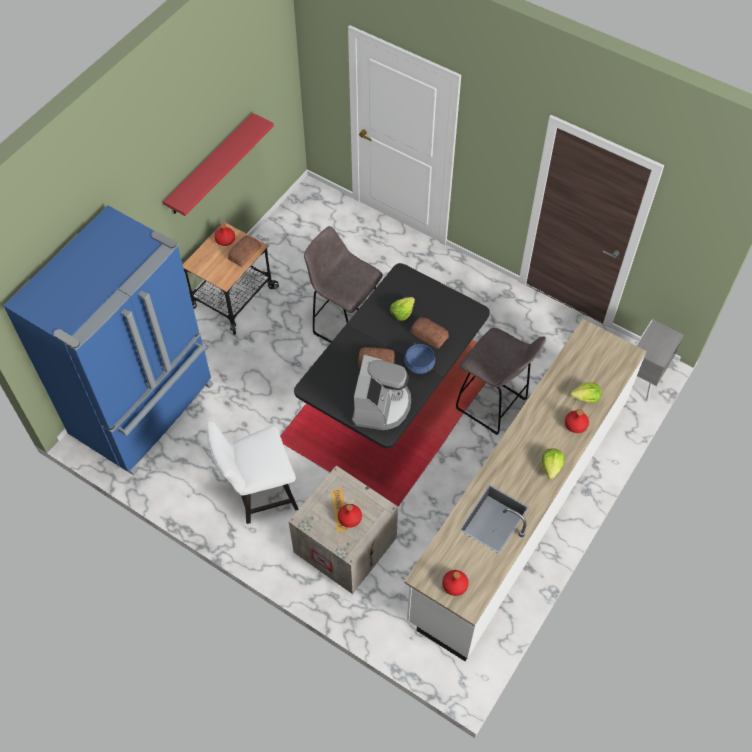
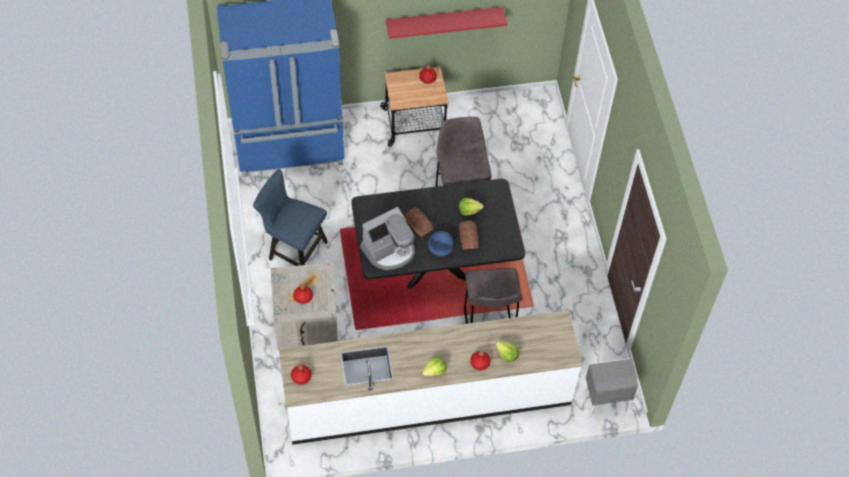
camera: 45 degrees right, 0 degrees up
white chair [206,421,299,524] -> blue chair [253,169,328,266]
bread [228,235,261,267] -> none

